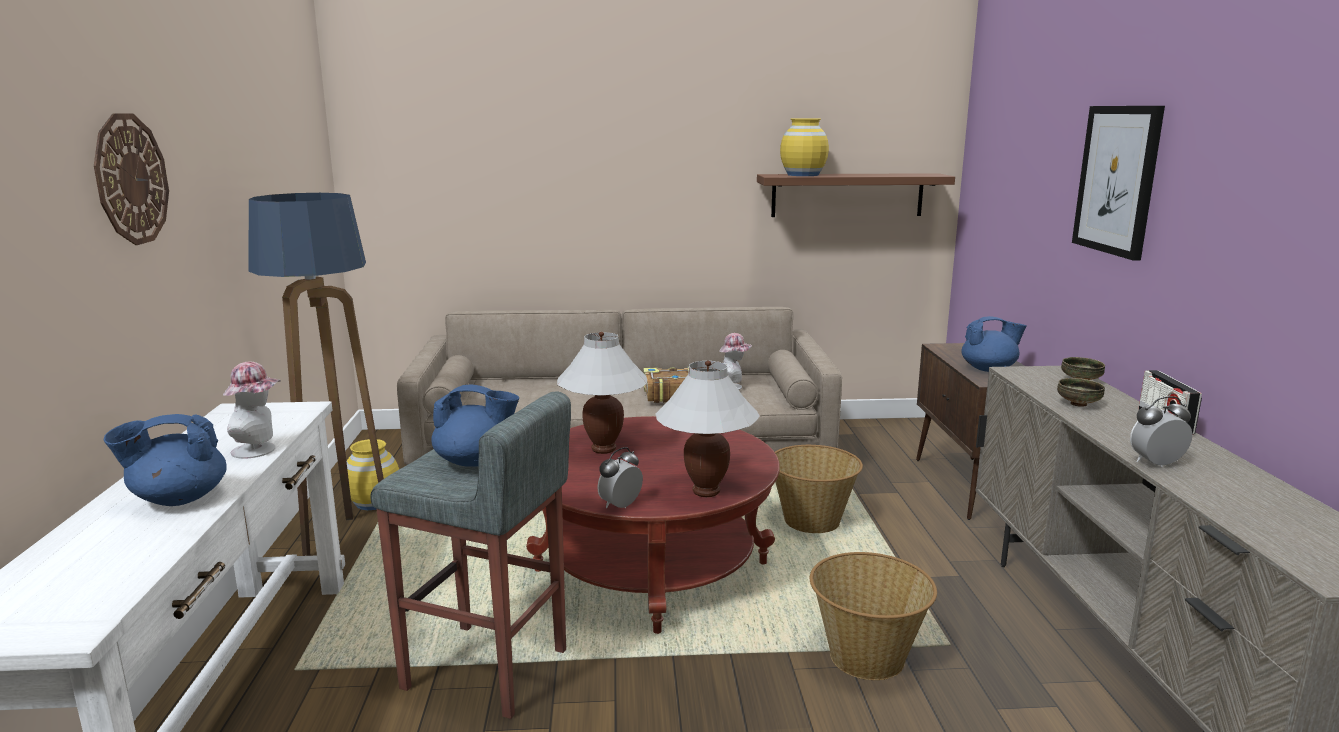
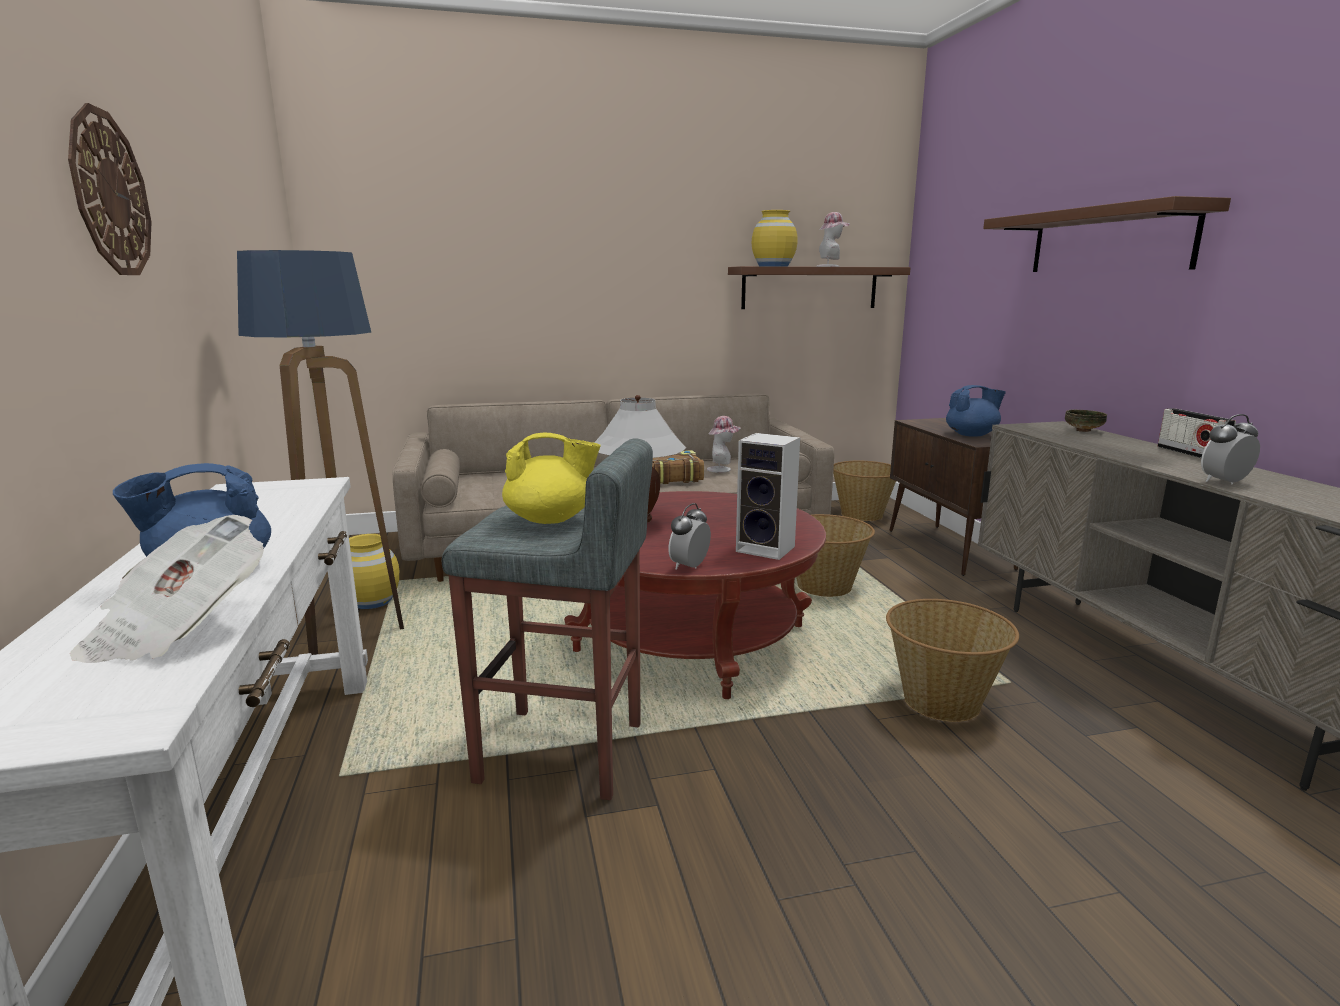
camera: 10 degrees left, 0 degrees up
hat [223,362,281,459] -> hat moved to [816,212,850,267]
blue teapot [431,384,519,467] -> yellow teapot [502,432,600,524]
white table lamp [655,361,760,497] -> speaker [736,433,800,560]
bowl [1057,378,1105,407] -> none
picture [1072,106,1165,261] -> brown shelf [983,196,1231,272]
none -> newspaper [70,515,264,663]
none -> basket [833,461,896,521]

